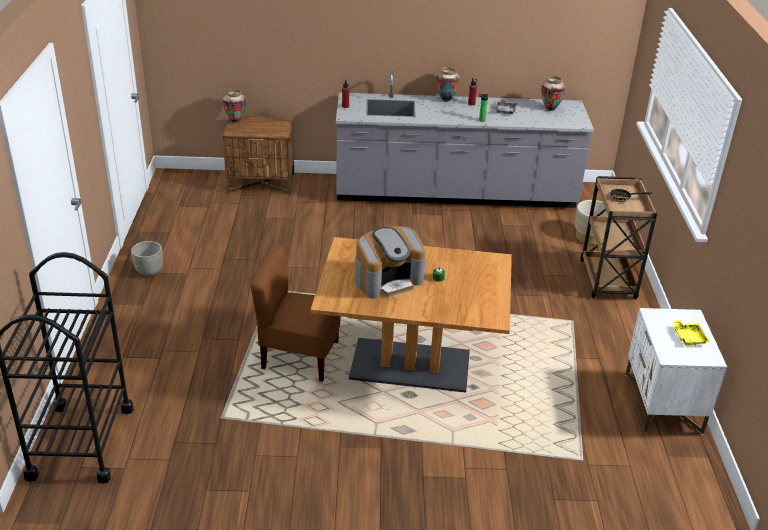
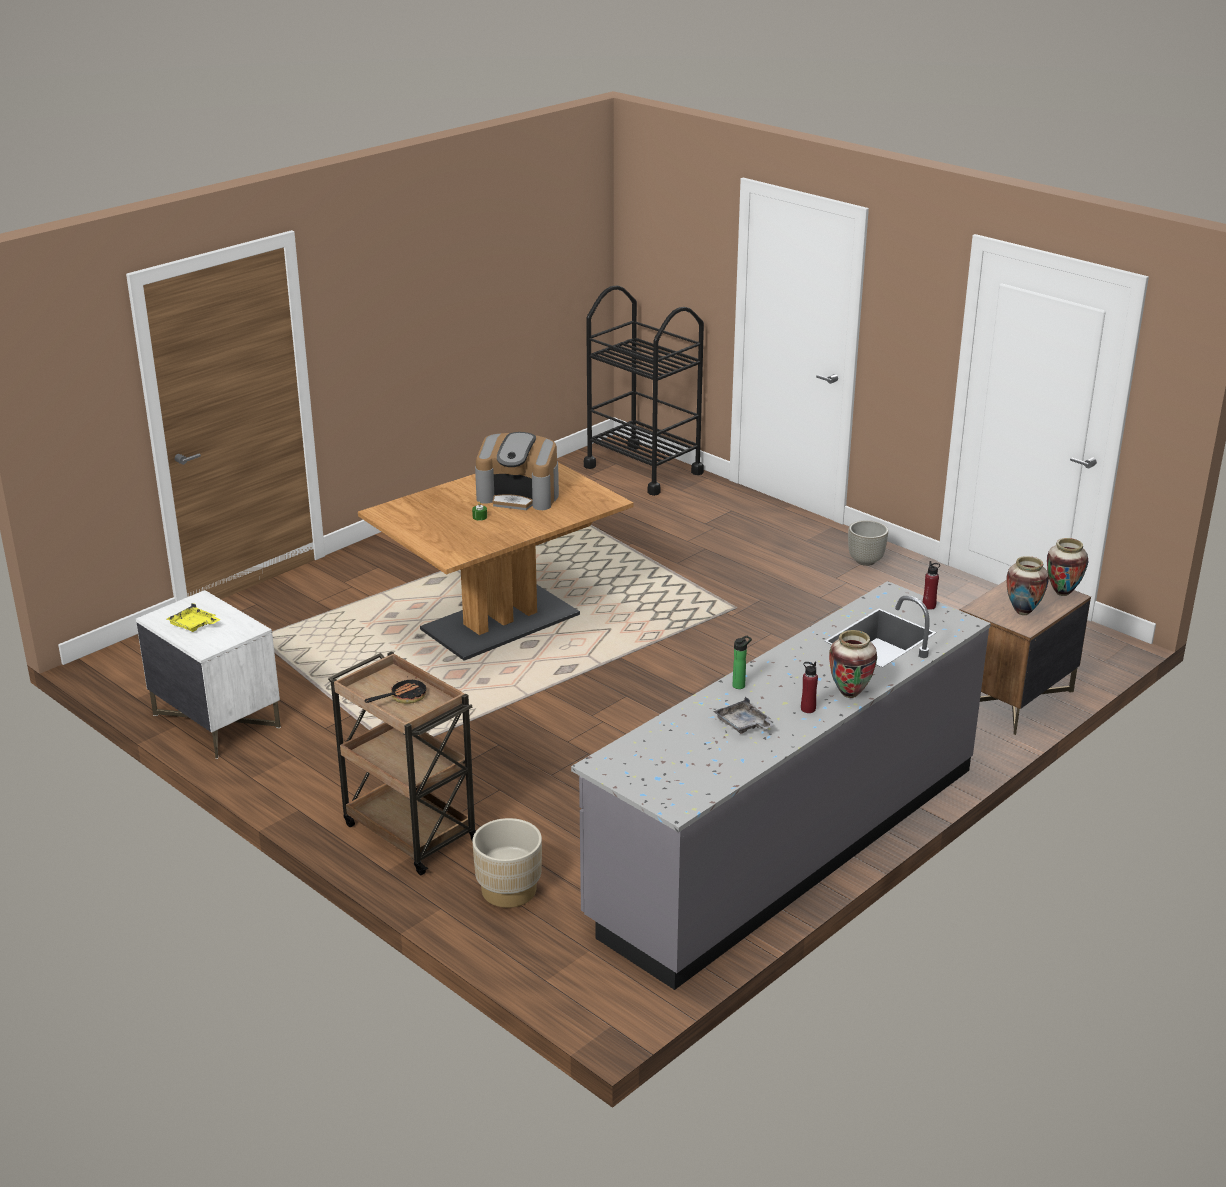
camera: 135 degrees right, 5 degrees down
brown chair [250,244,341,382] -> none
coffee machine [355,226,426,299] -> coffee machine turned 90 degrees counterclockwise [475,432,559,510]
vase [542,76,565,111] -> vase moved to [1006,556,1049,615]

